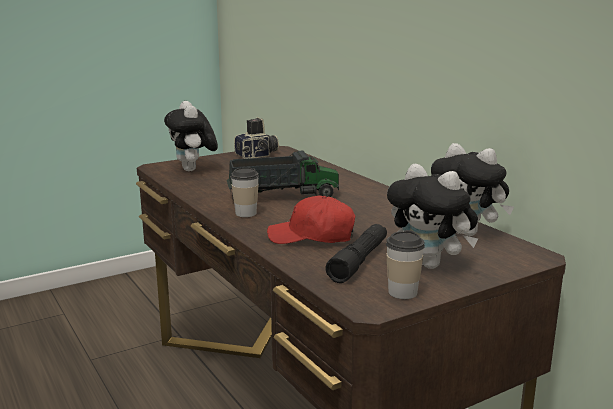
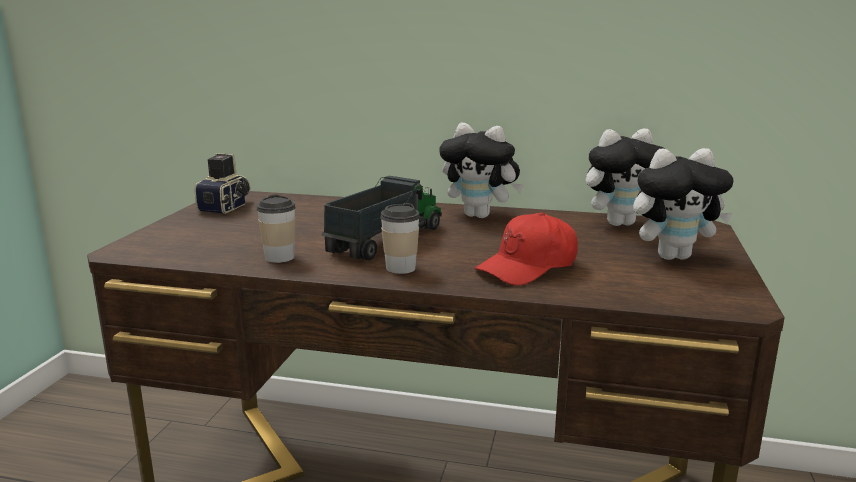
camera: 45 degrees left, 0 degrees up
plush toy [164,101,218,171] -> plush toy moved to [439,123,524,218]
black flashlight [326,224,387,283] -> none
cup [386,230,425,299] -> cup moved to [257,195,296,263]

